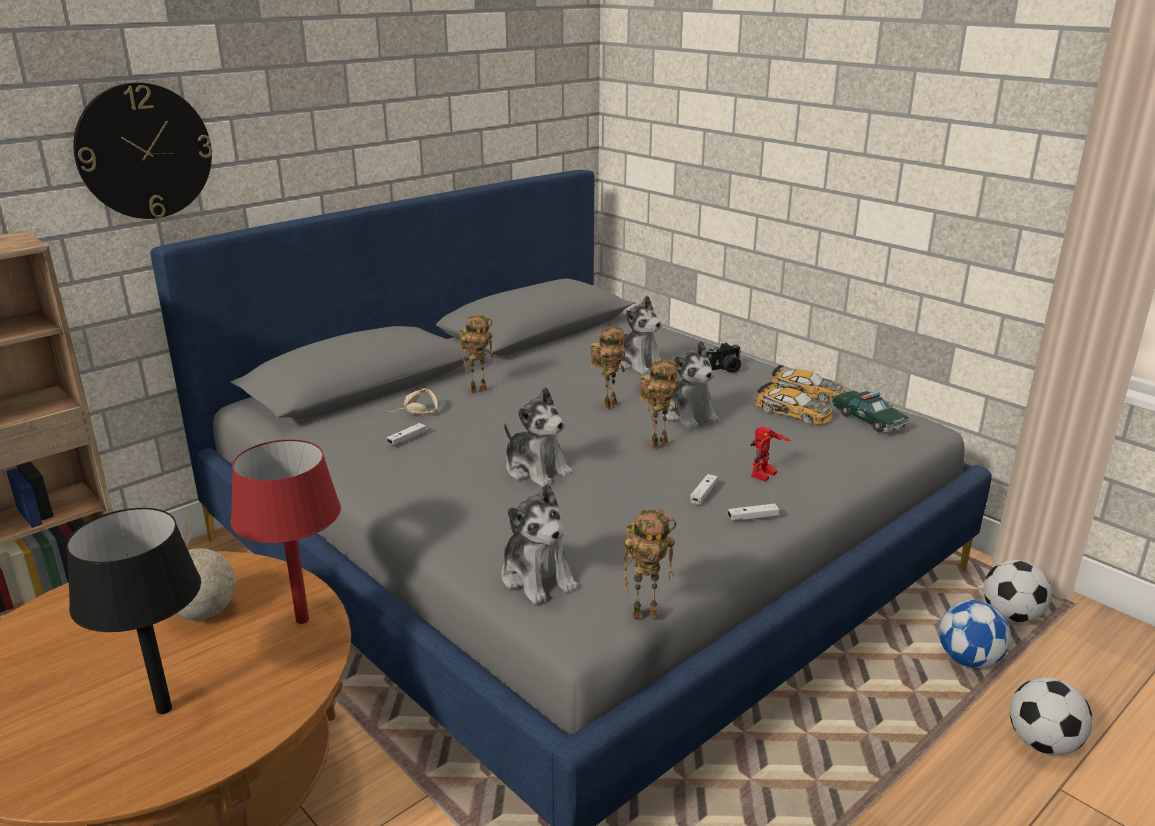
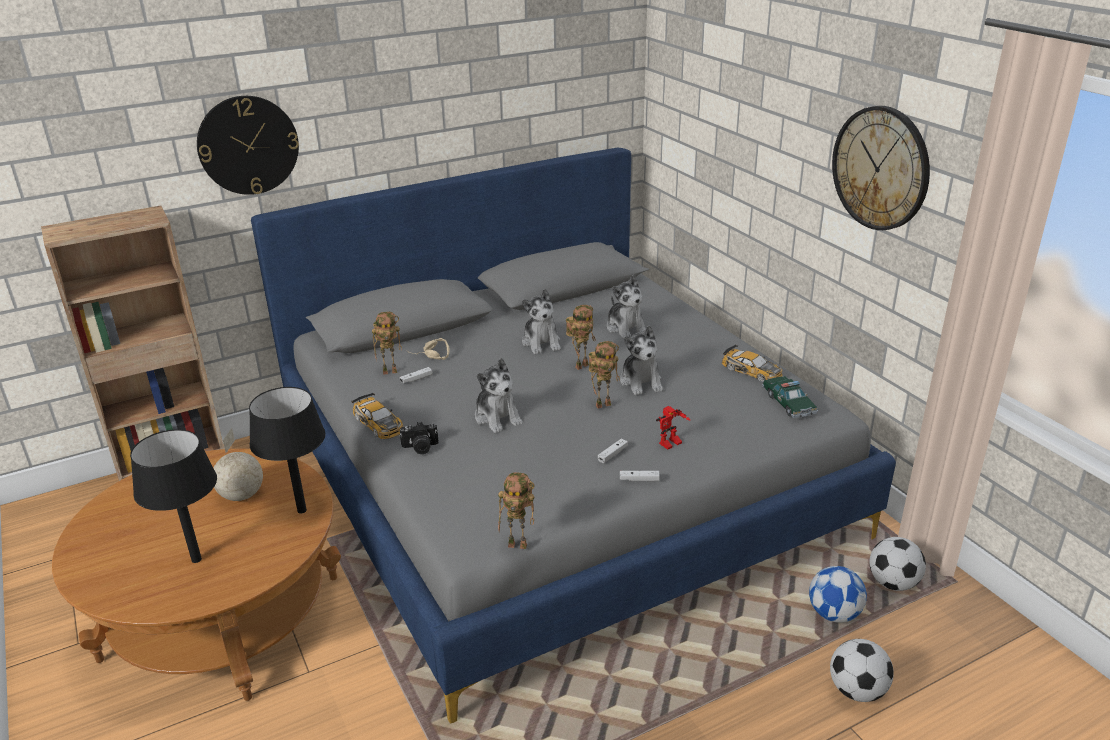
camera: 15 degrees right, 5 degrees up
red table lamp [231,439,341,624] -> black table lamp [249,387,326,513]
toy robot [459,315,495,393] -> toy robot moved to [372,312,402,375]
plush toy [501,484,578,604] -> plush toy moved to [522,289,561,354]
camera [707,343,741,373] -> camera moved to [399,422,438,454]
toy car [755,382,832,424] -> toy car moved to [351,393,403,439]
none -> wall clock [832,106,930,230]

